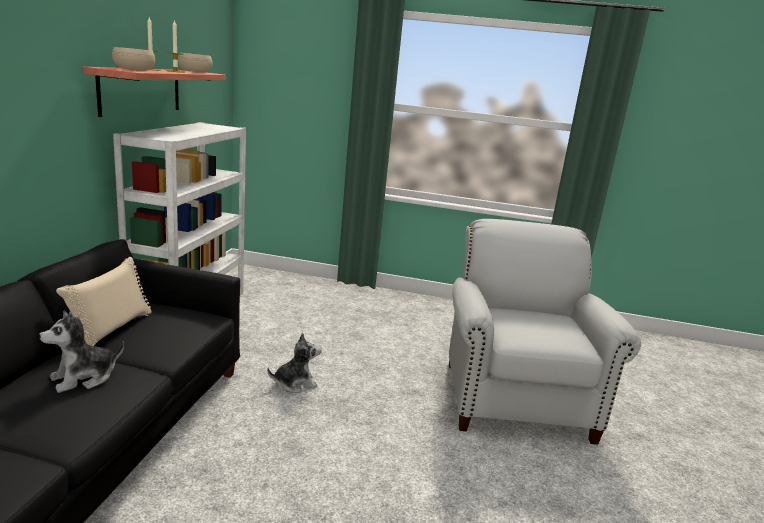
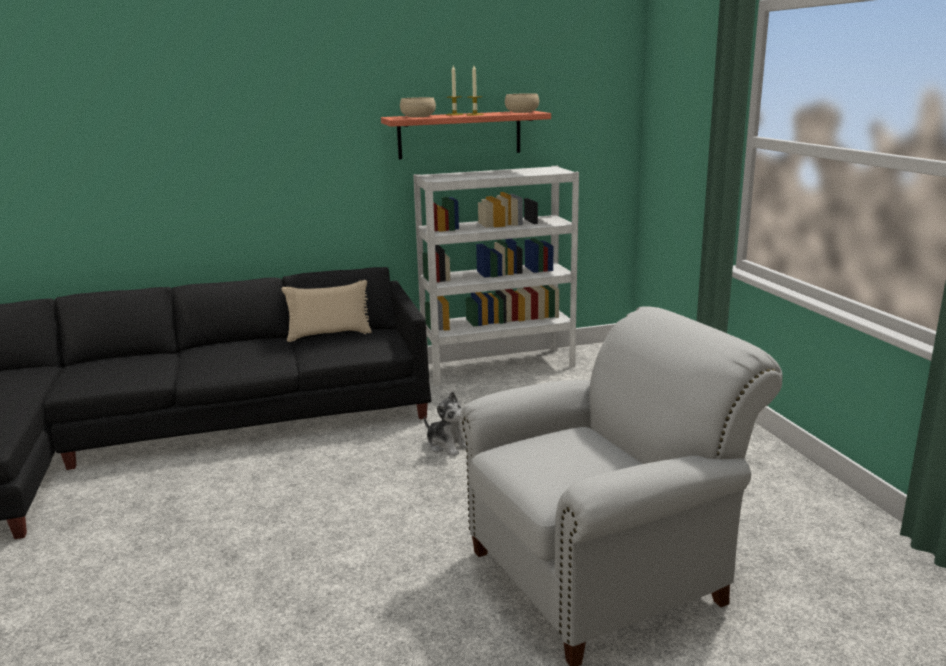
camera: 65 degrees right, 0 degrees up
plush toy [39,310,124,393] -> none

